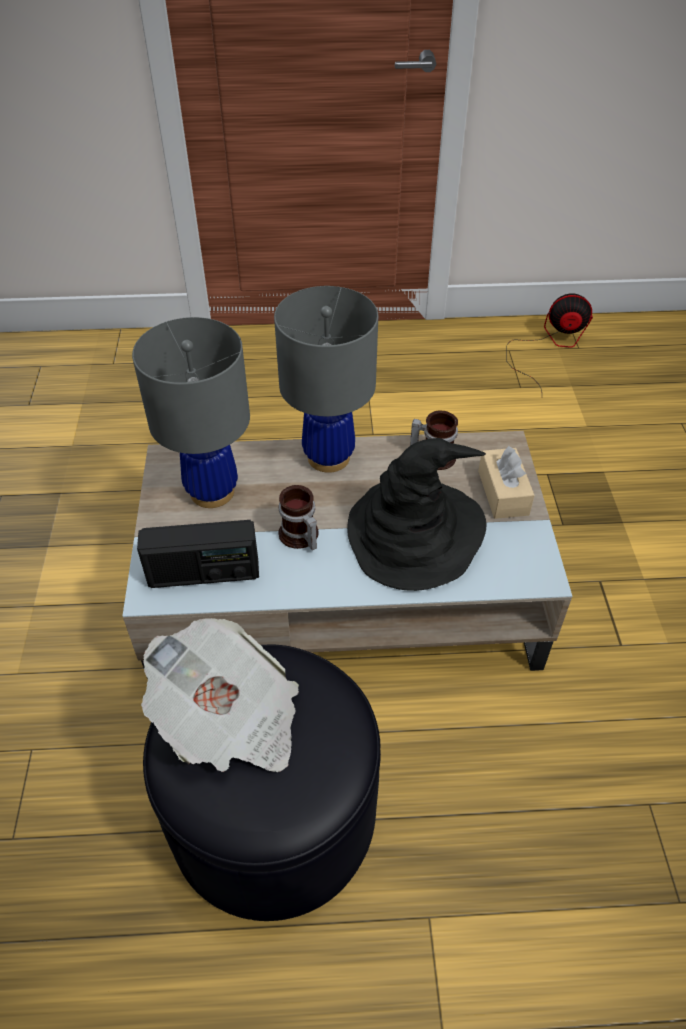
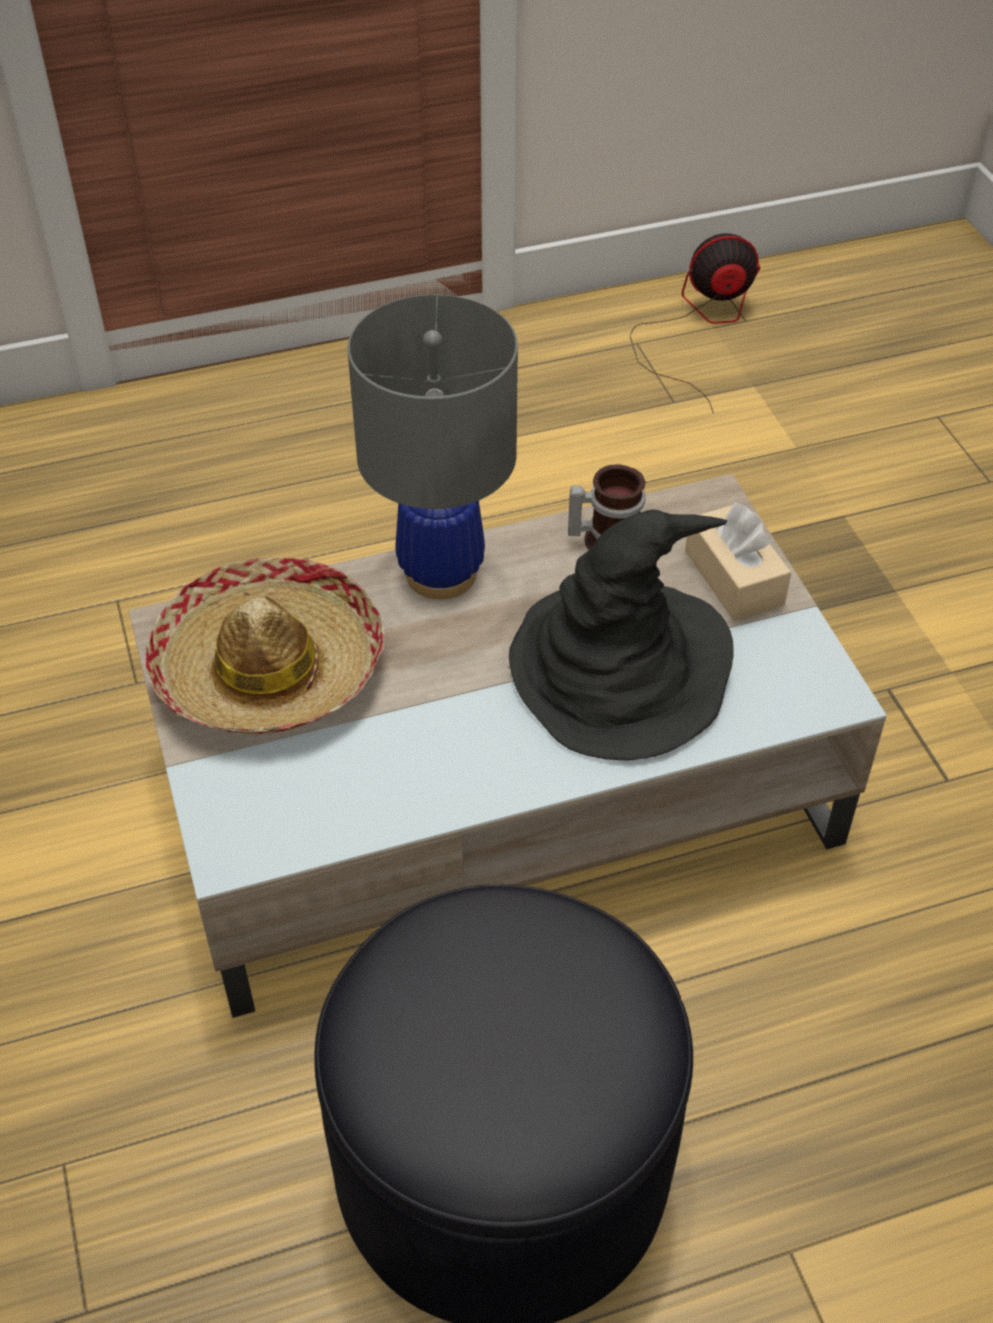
camera: 15 degrees left, 0 degrees up
grey table lamp [132,317,250,508] -> hat [145,558,385,734]
radio [137,520,259,588] -> none
newspaper [141,618,299,772] -> none
mug [278,485,319,550] -> none

